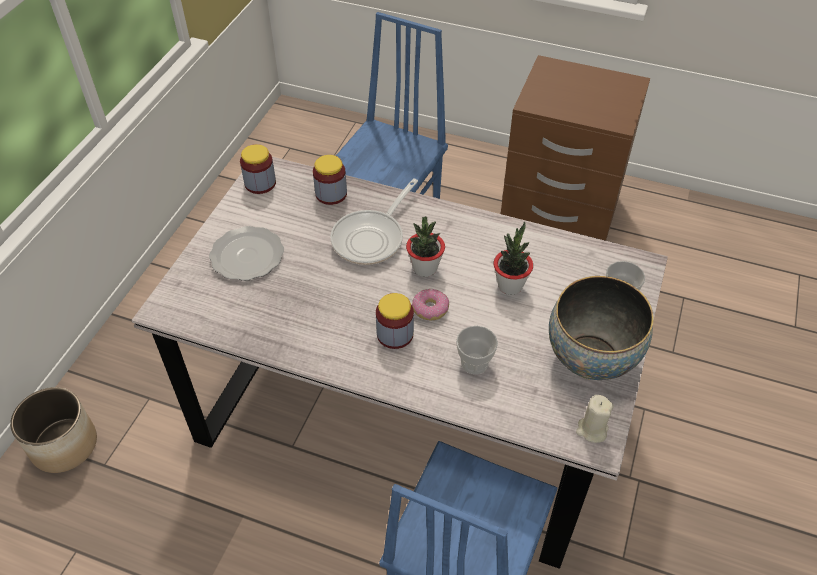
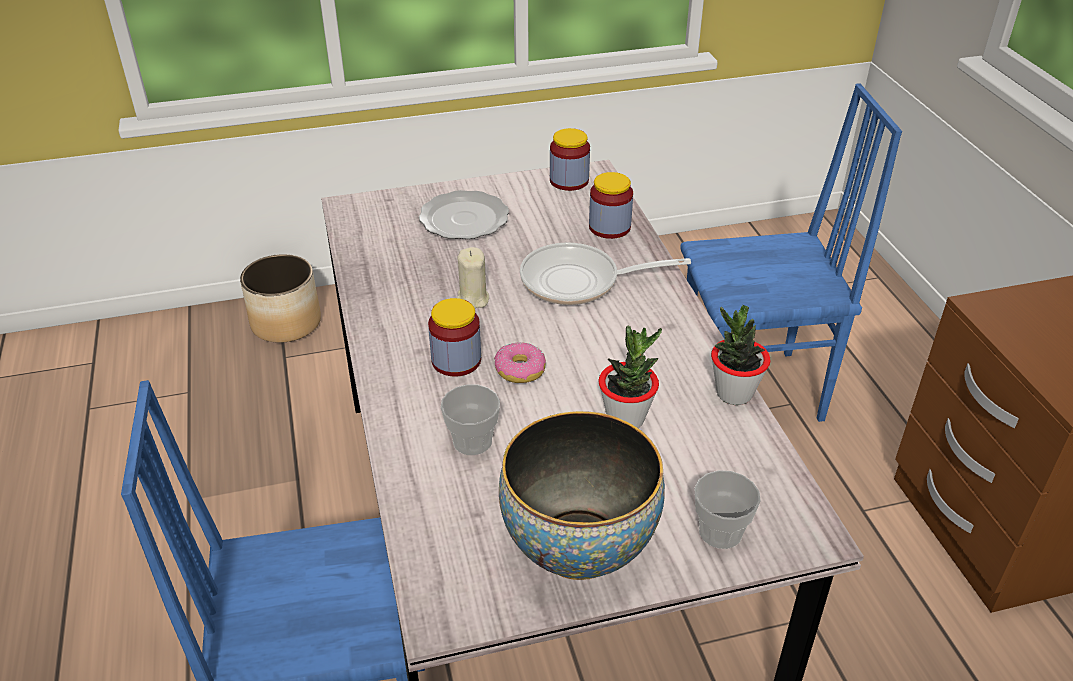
camera: 55 degrees right, 10 degrees down
potted plant [406,217,445,277] -> potted plant moved to [711,305,770,405]
beige candle [576,395,614,443] -> beige candle moved to [456,247,489,308]

